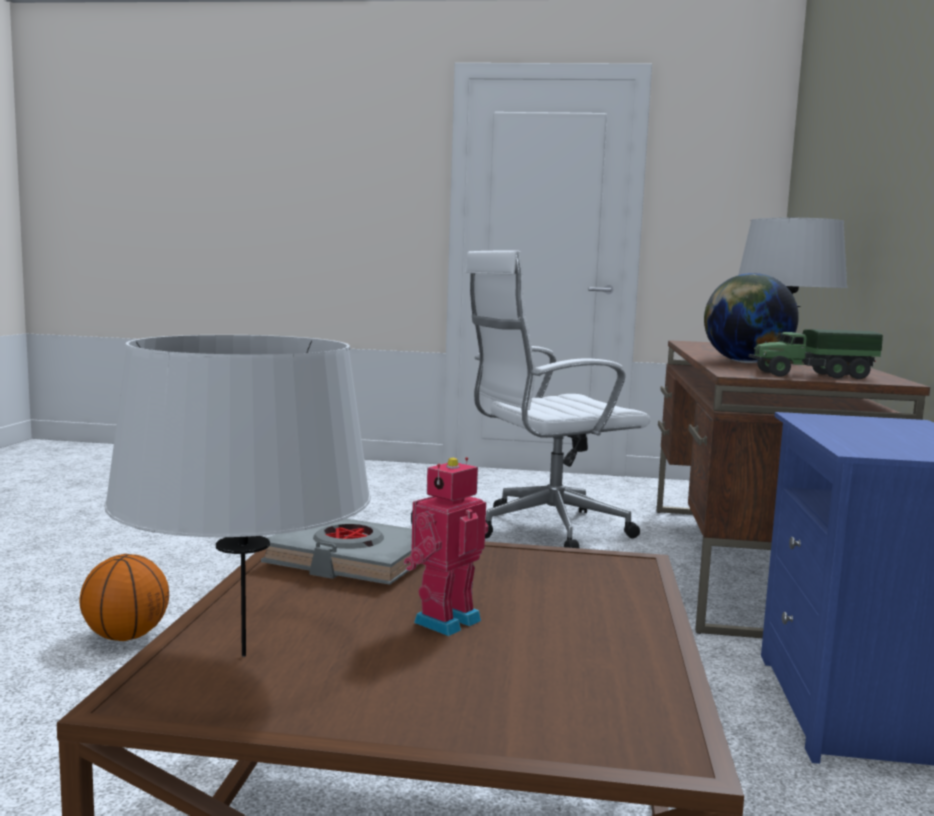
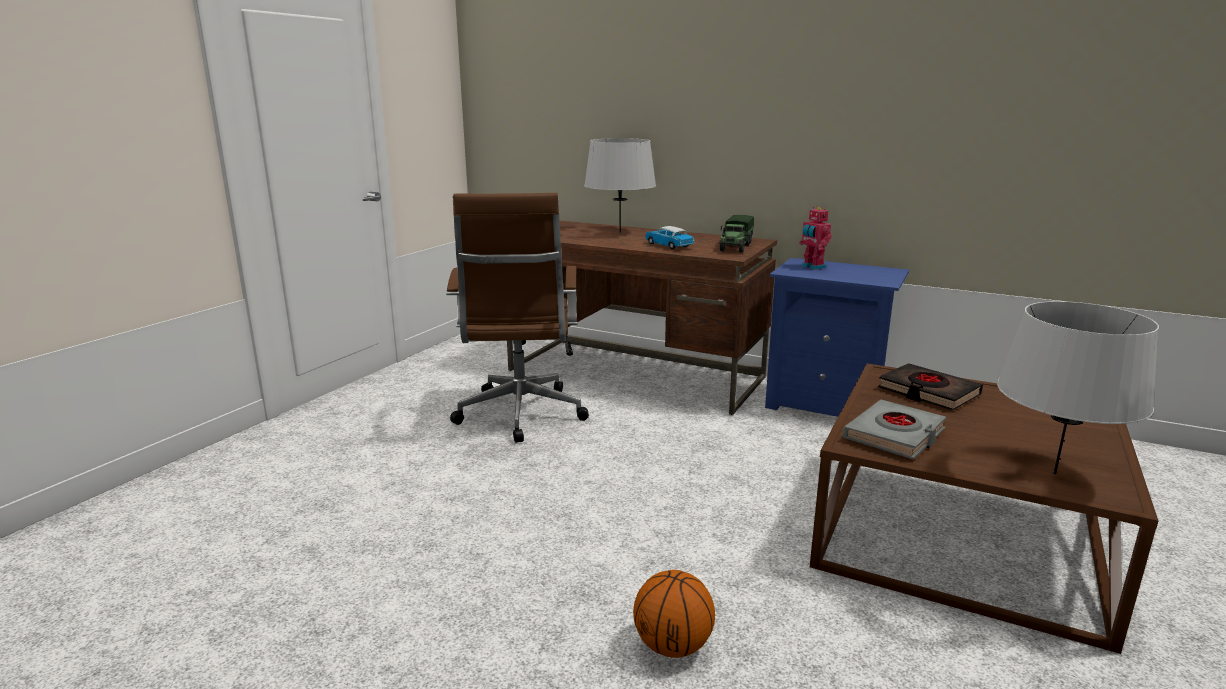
camera: 70 degrees left, 10 degrees up
toy robot [404,457,488,636] -> toy robot moved to [799,207,832,270]
white office chair [465,250,650,548] -> brown office chair [446,193,589,443]
globe [704,273,799,363] -> toy car [645,226,694,250]
none -> black book [878,363,983,410]

